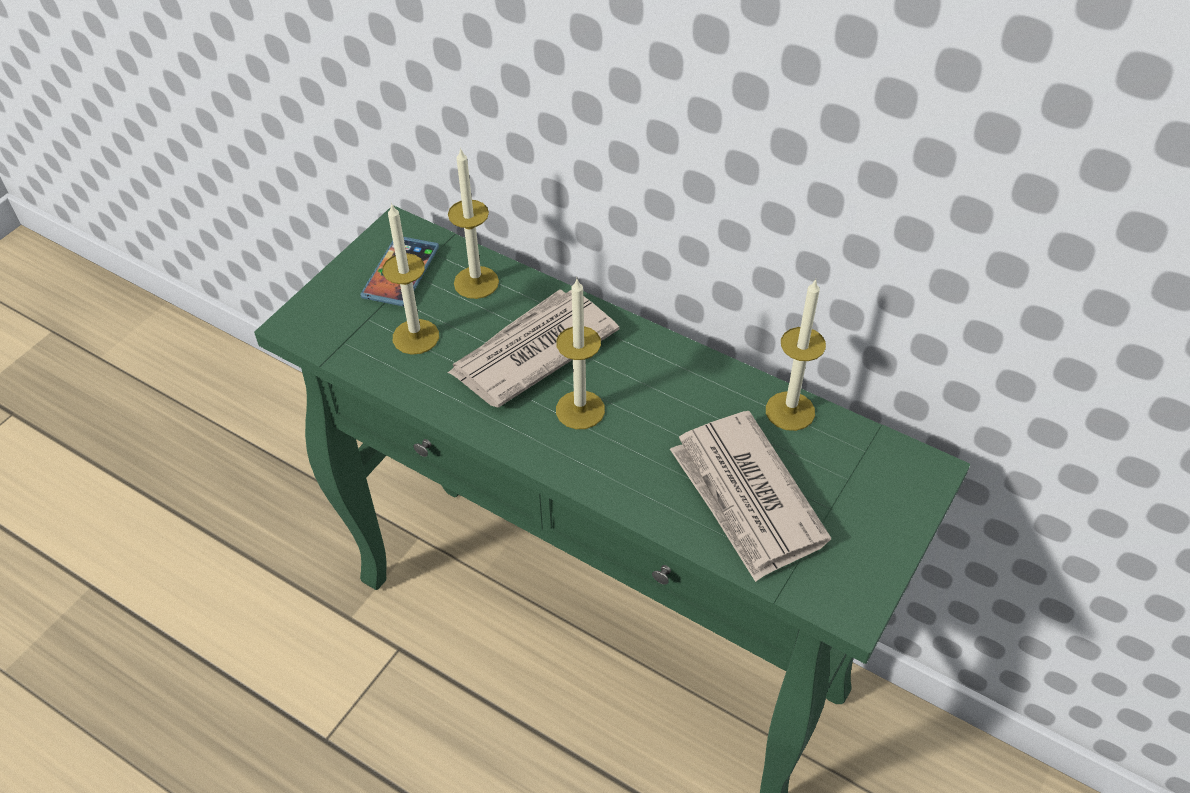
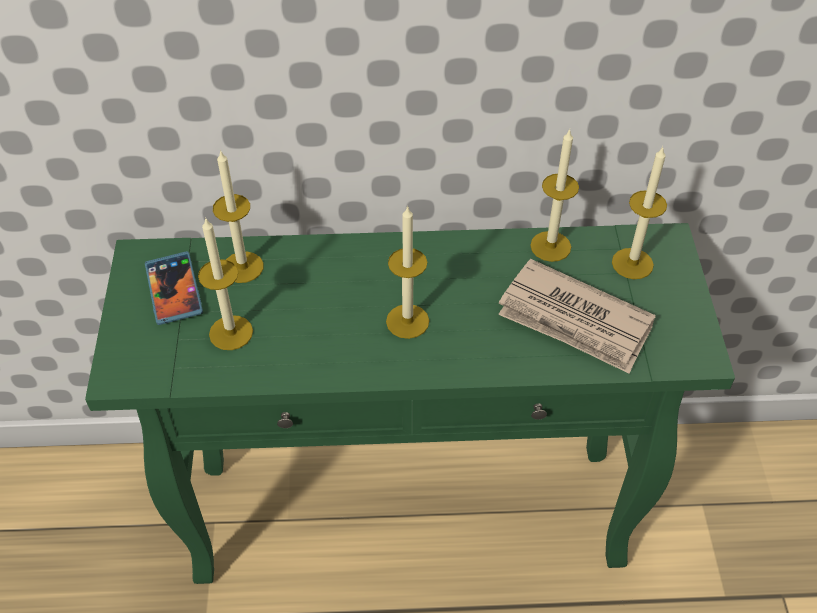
camera: 35 degrees left, 0 degrees up
newspaper [448,289,619,408] -> none
none -> candle [612,147,667,279]

